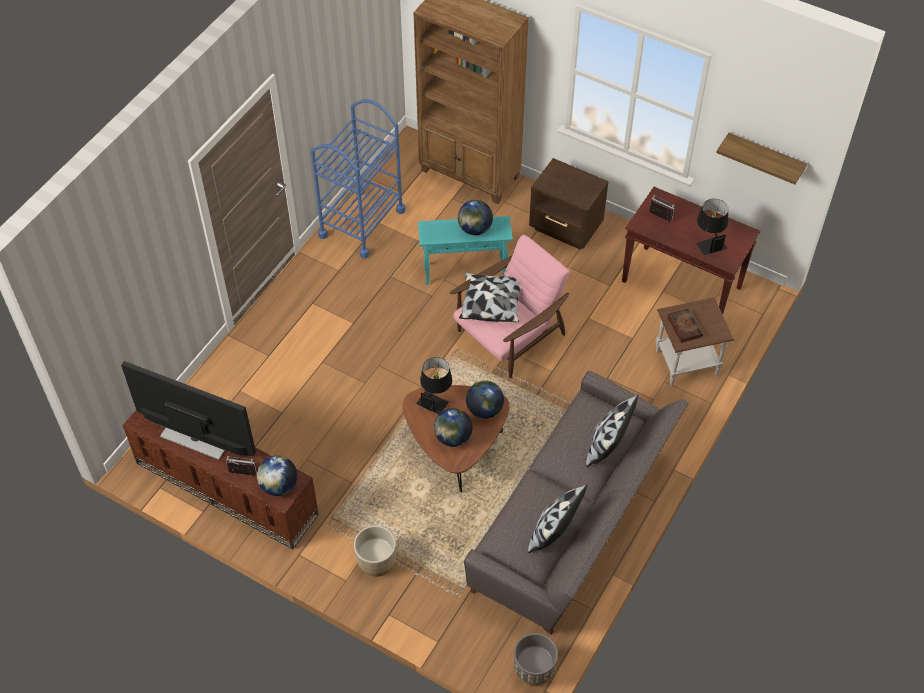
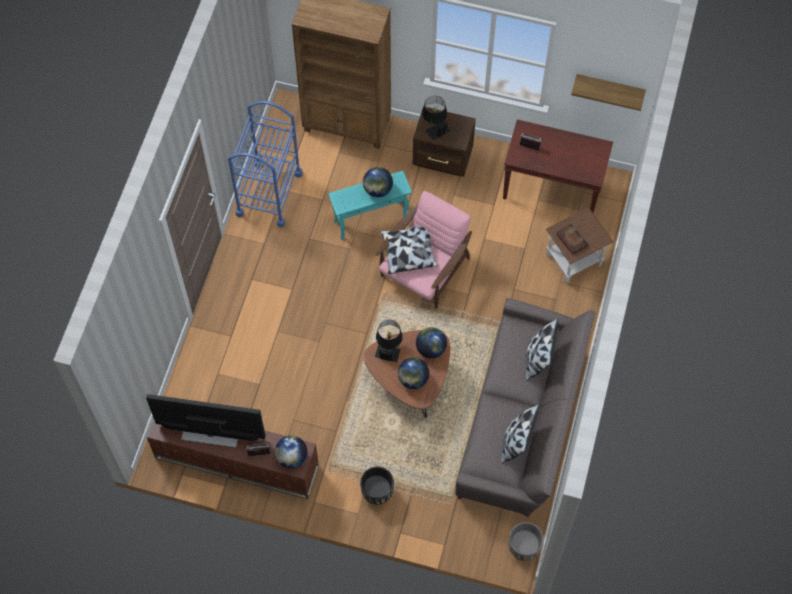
camera: 15 degrees left, 10 degrees up
beige planter [354,526,396,577] -> black planter [360,467,394,505]
black table lamp [697,199,728,255] -> black table lamp moved to [422,96,450,140]

